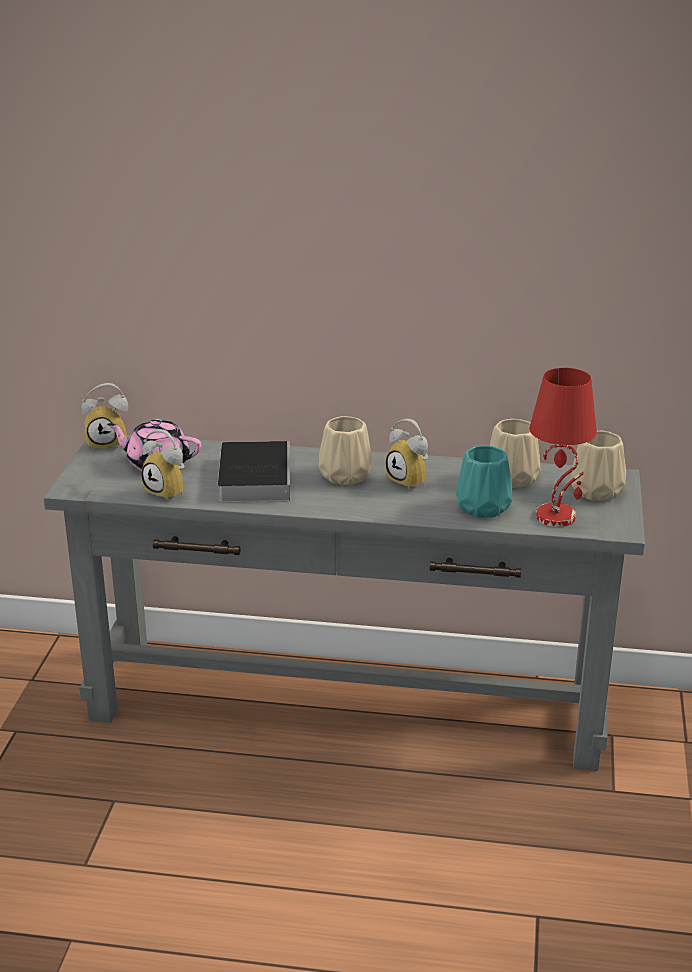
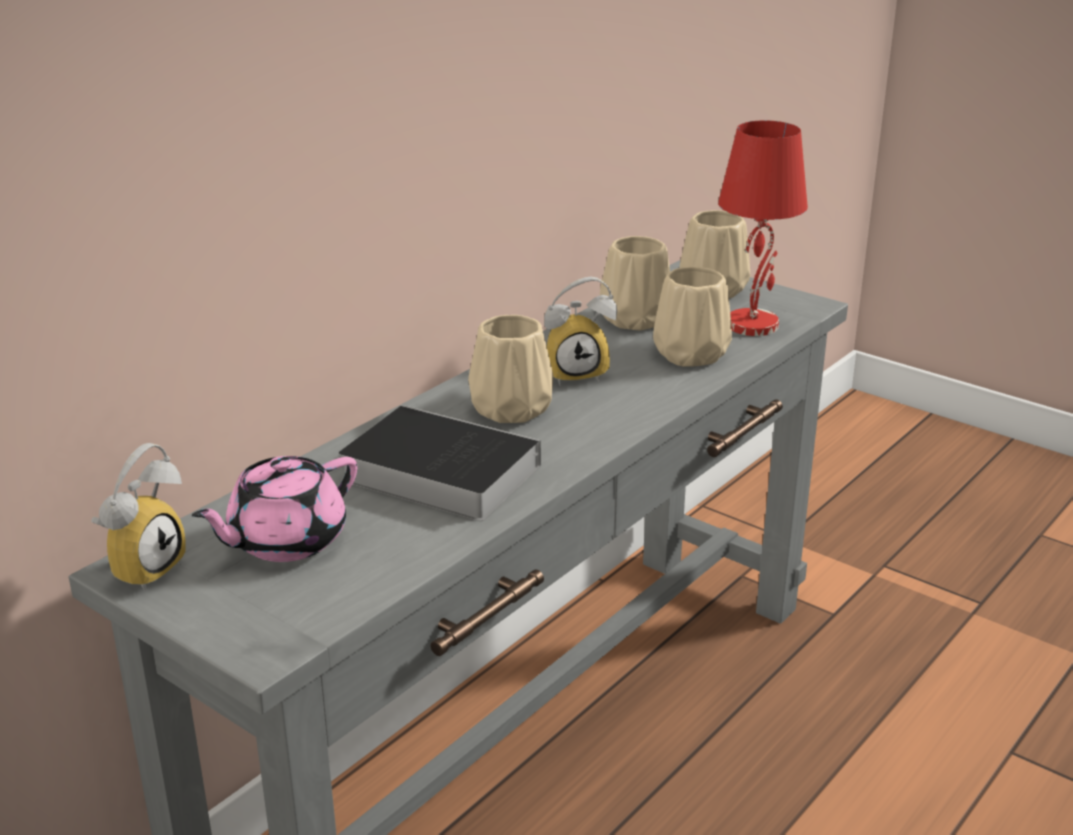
camera: 60 degrees left, 0 degrees up
alarm clock [141,429,184,502] -> none
turquoise vase [456,446,512,518] -> beige vase [653,267,732,367]

